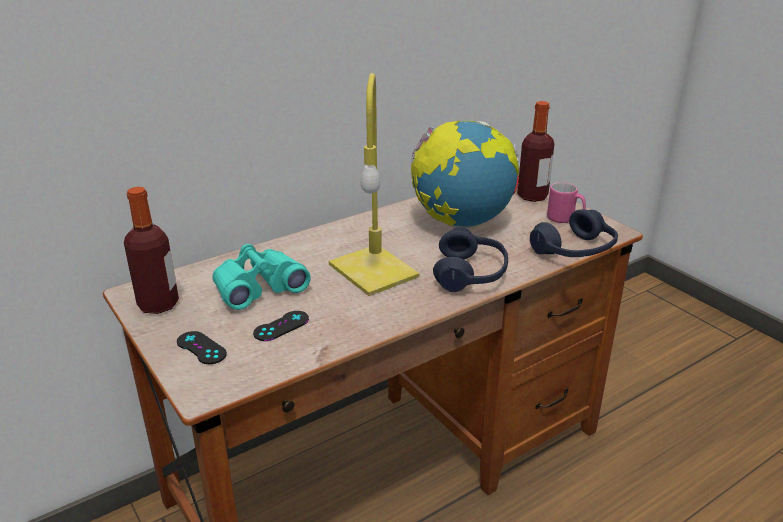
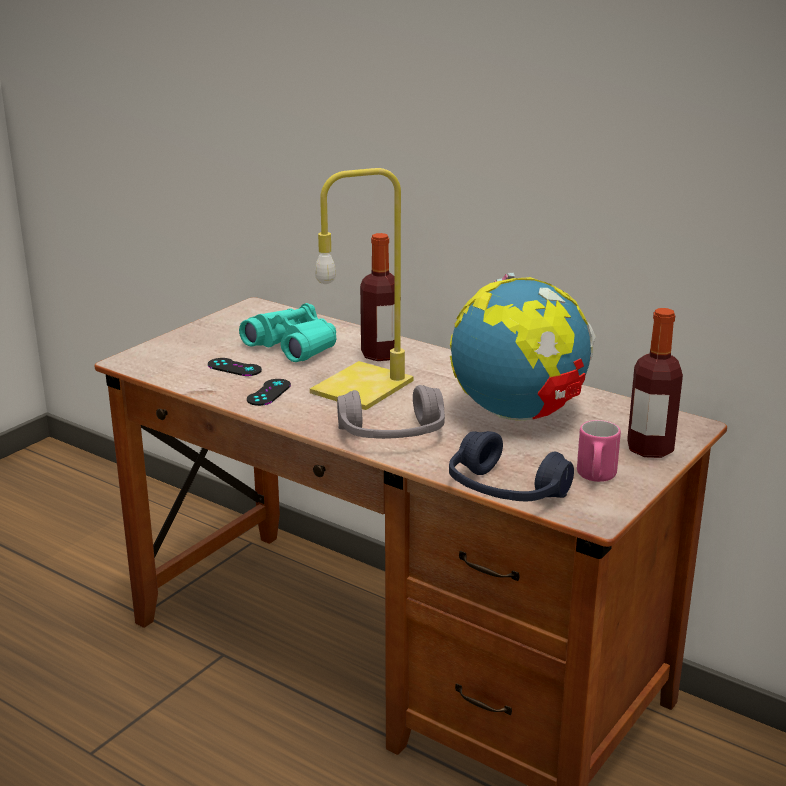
camera: 70 degrees right, 5 degrees down
bottle [124,187,179,314] -> bottle moved to [360,233,401,361]
black game controller [177,331,227,364] -> black game controller moved to [247,379,291,406]
blue headphones [433,227,508,292] -> grey headphones [337,385,445,439]

